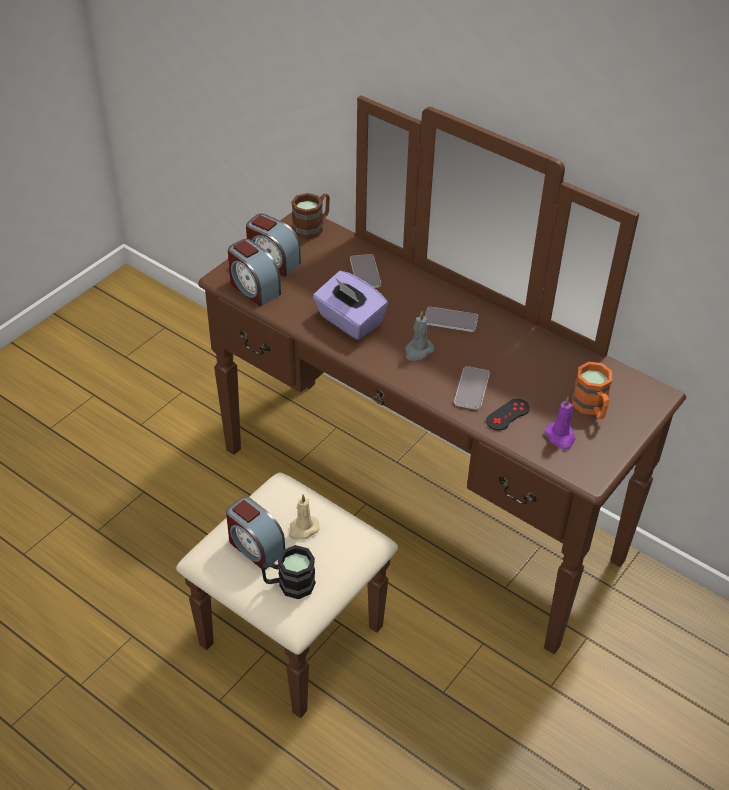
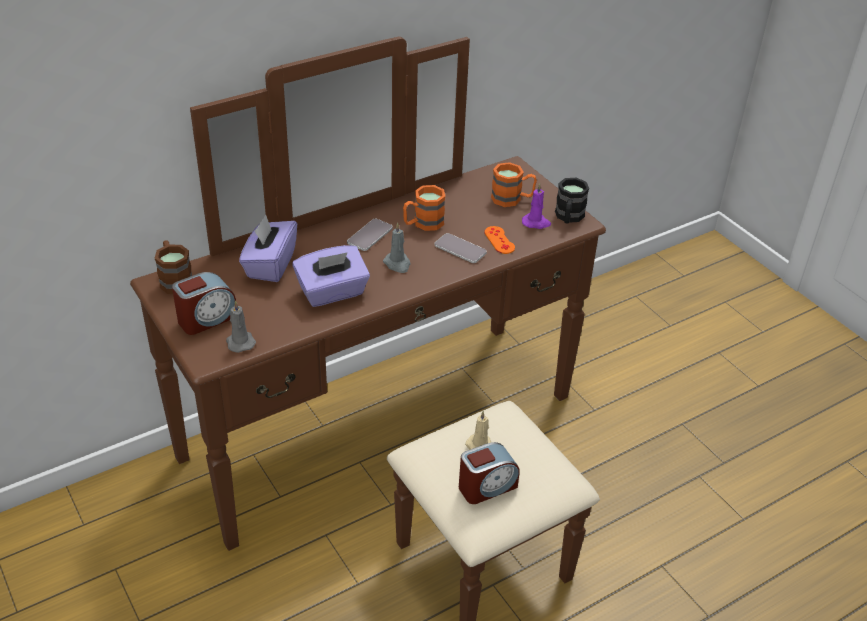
camera: 70 degrees left, 5 degrees down
alarm clock [228,239,281,307] -> grey candle [226,300,256,353]
black mug [261,545,316,599] -> black mug moved to [555,178,589,224]
phone [350,254,381,288] -> purple tissue box [239,214,297,282]
black game controller [486,399,530,430] -> orange game controller [485,226,515,254]
none -> orange mug [403,185,445,231]

